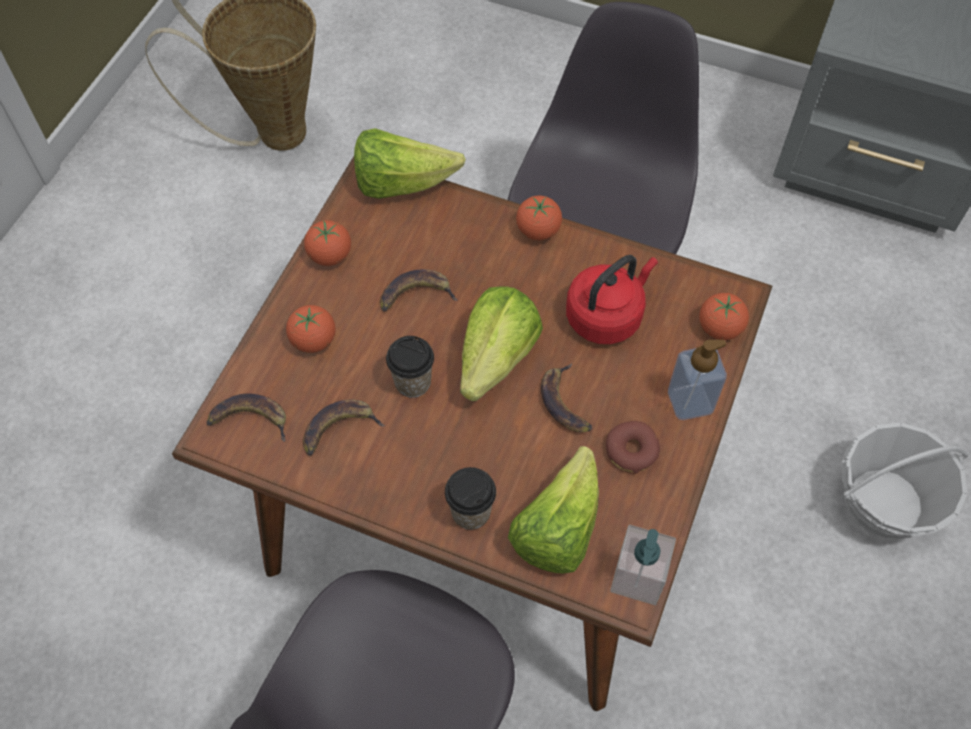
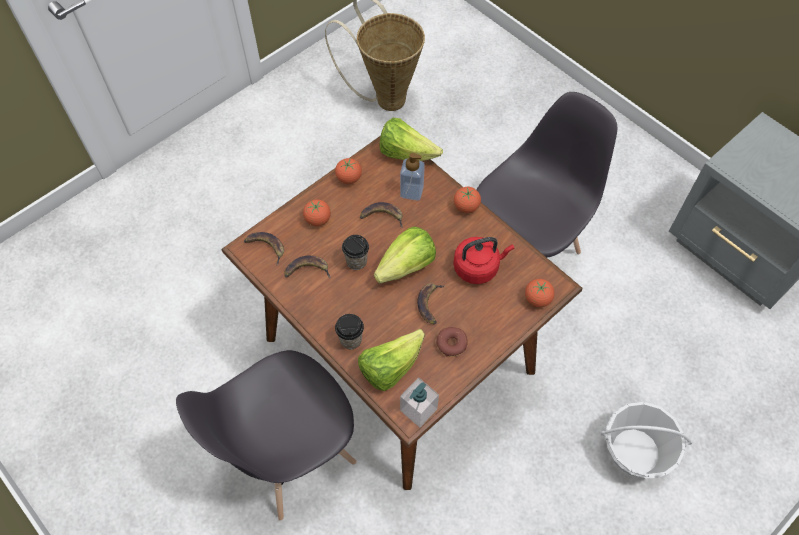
camera: 25 degrees right, 0 degrees up
soap dispenser [668,340,727,420] -> soap dispenser moved to [400,153,425,201]

